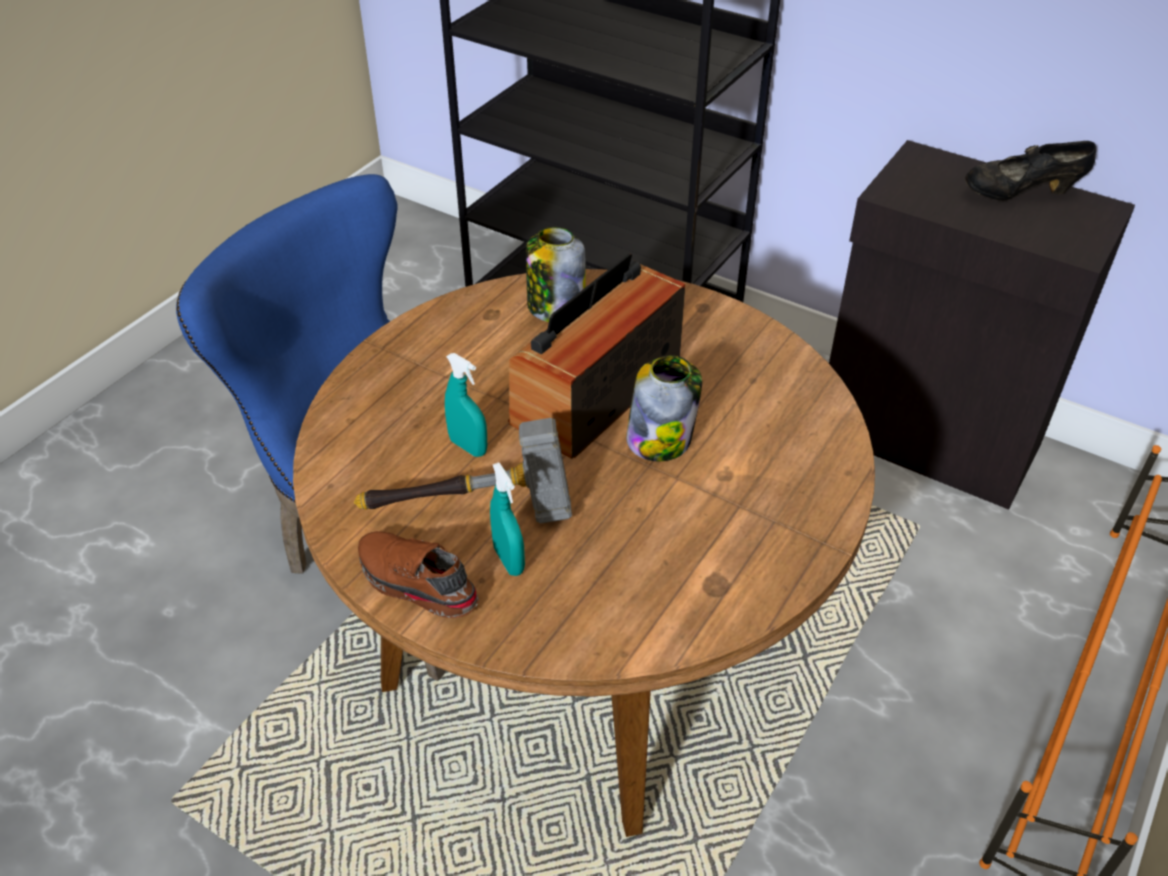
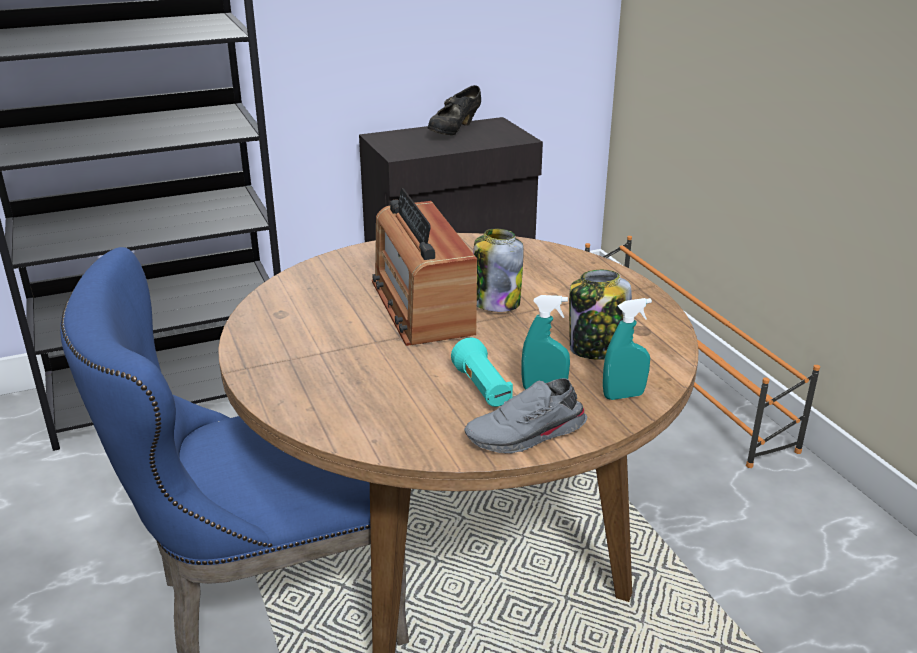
camera: 55 degrees left, 15 degrees down
hammer [354,418,572,523] -> turquoise flashlight [451,337,513,407]
brown shoe [358,531,479,618] -> grey shoe [464,378,587,454]
turquoise spray bottle [445,353,487,457] -> turquoise spray bottle moved to [603,298,652,400]
jar [526,227,586,322] -> jar moved to [569,270,632,360]

